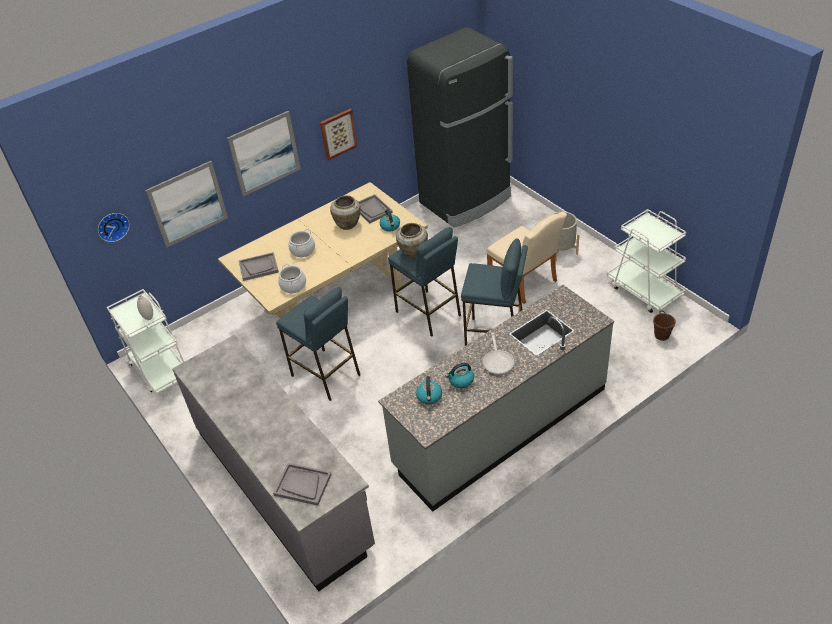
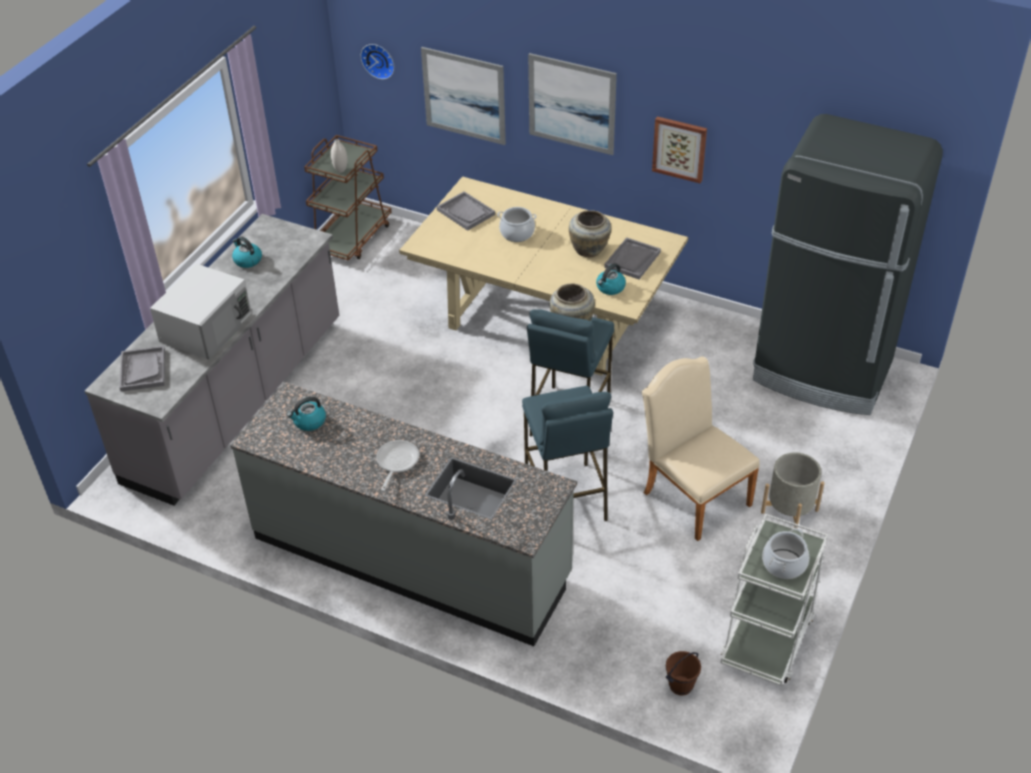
camera: 60 degrees right, 0 degrees up
white cart [107,289,184,394] -> brown cart [304,135,392,261]
blue stool [276,287,360,401] -> none
cooking pot [278,264,306,293] -> cooking pot moved to [762,528,809,579]
kettle [445,363,474,388] -> kettle moved to [232,236,262,268]
frying pan [483,333,514,374] -> frying pan turned 135 degrees clockwise [376,440,419,491]
beige chair [487,212,567,304] -> beige chair turned 120 degrees clockwise [642,356,760,541]
none -> white microwave [150,264,251,360]

